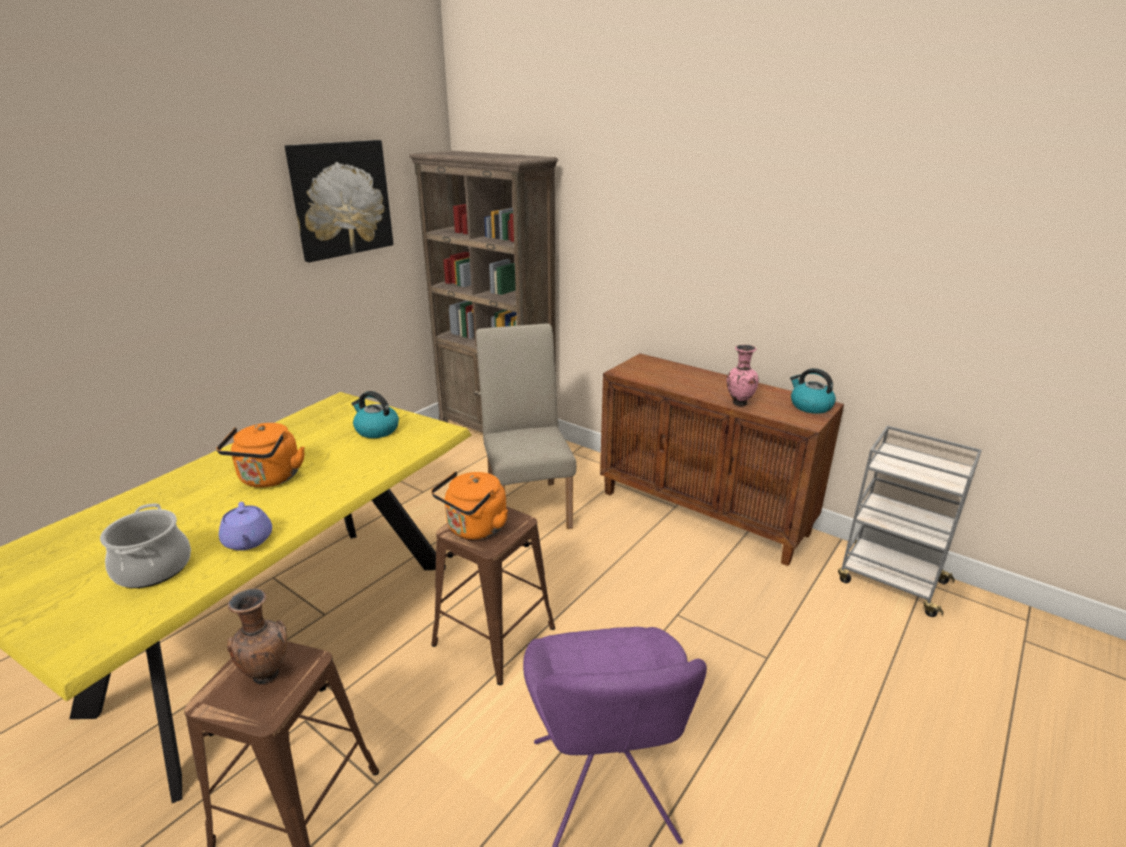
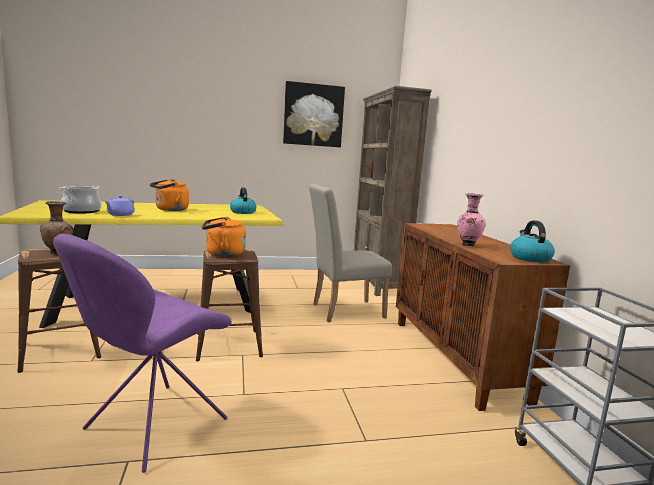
camera: 40 degrees right, 15 degrees down
beige chair [476,323,576,529] -> beige chair turned 135 degrees counterclockwise [309,184,392,322]

